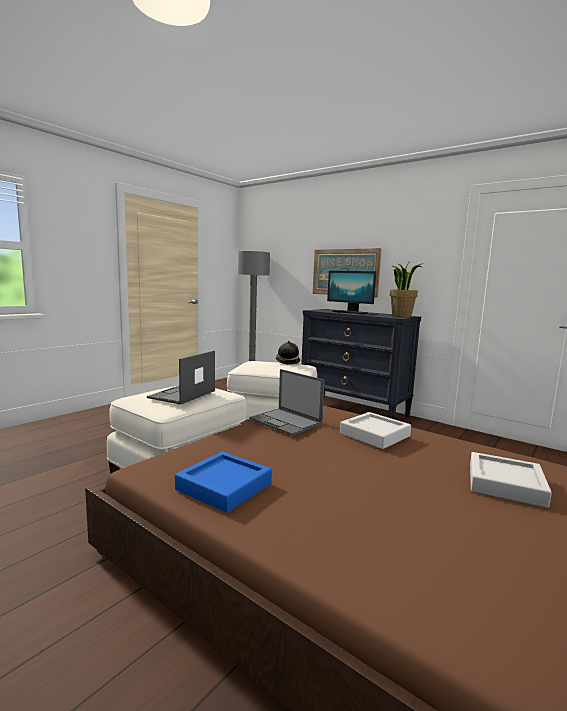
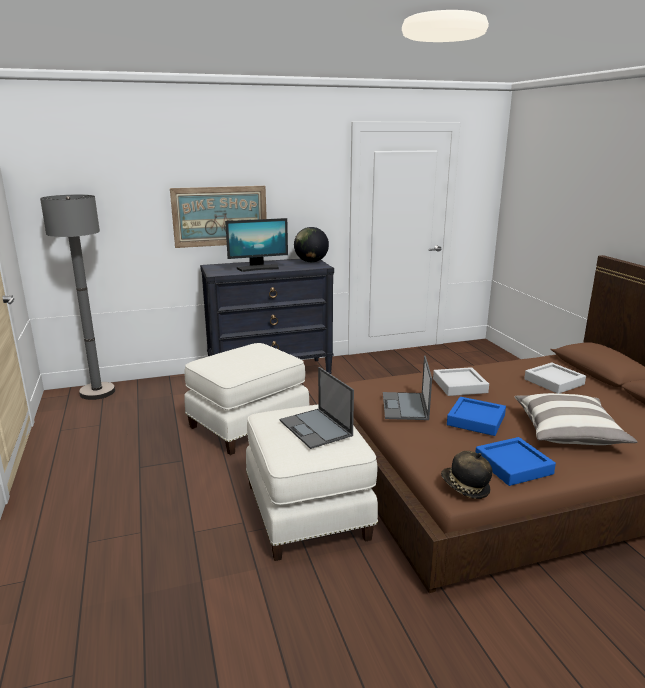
camera: 55 degrees left, 10 degrees up
laptop [249,369,325,435] -> laptop turned 105 degrees clockwise [383,356,432,420]
hat [276,341,300,365] -> hat moved to [441,451,492,499]
potted plant [390,263,423,317] -> globe [294,227,329,262]
none -> blue tray [447,397,506,436]
none -> pillow [514,393,638,445]

